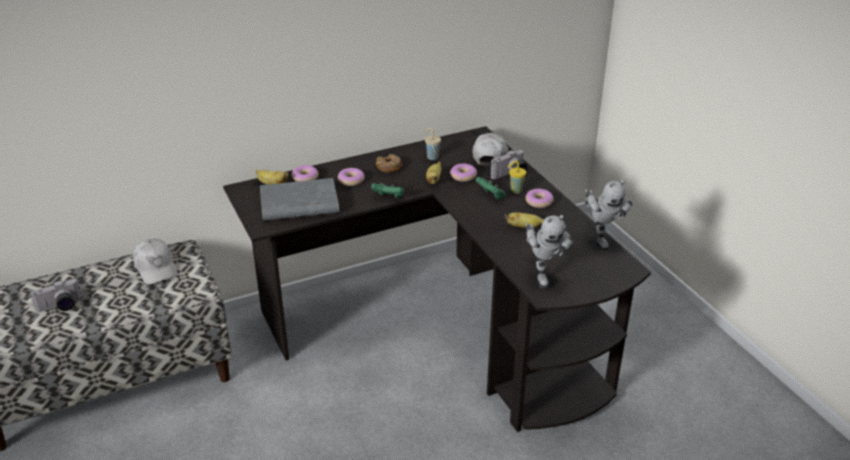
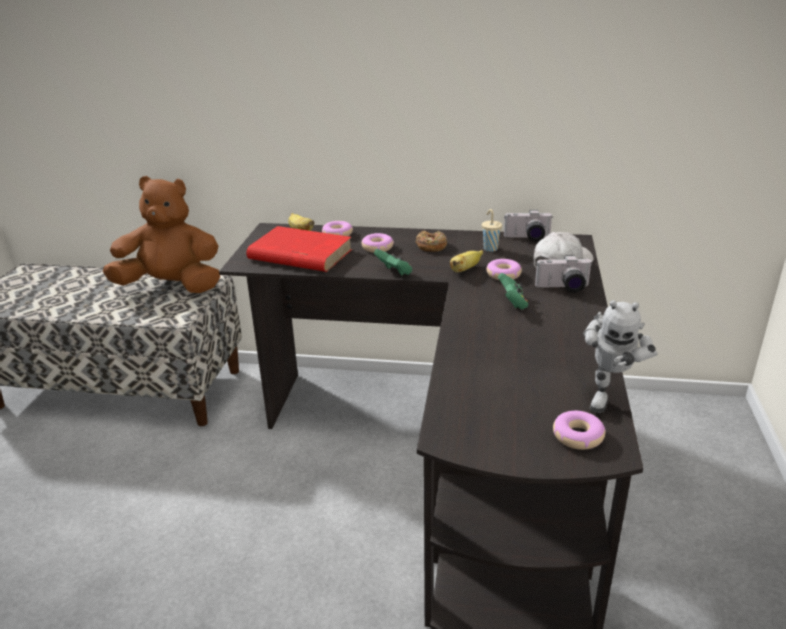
camera: 35 degrees right, 5 degrees down
camera [30,279,81,312] -> camera moved to [504,210,552,241]
white cap [133,239,177,285] -> brown plush toy [103,176,220,293]
grey book [260,178,339,221] -> red book [246,226,352,272]
banana [505,212,544,228] -> none
yellow cup [508,161,526,194] -> none
donut [525,189,554,208] -> donut moved to [553,411,606,450]
toy robot [525,215,574,288] -> none

